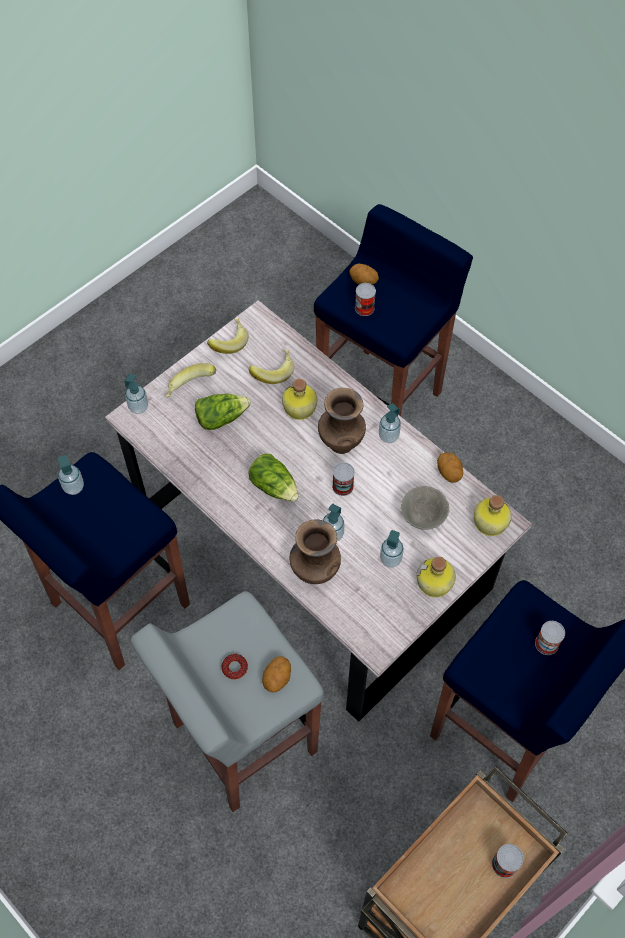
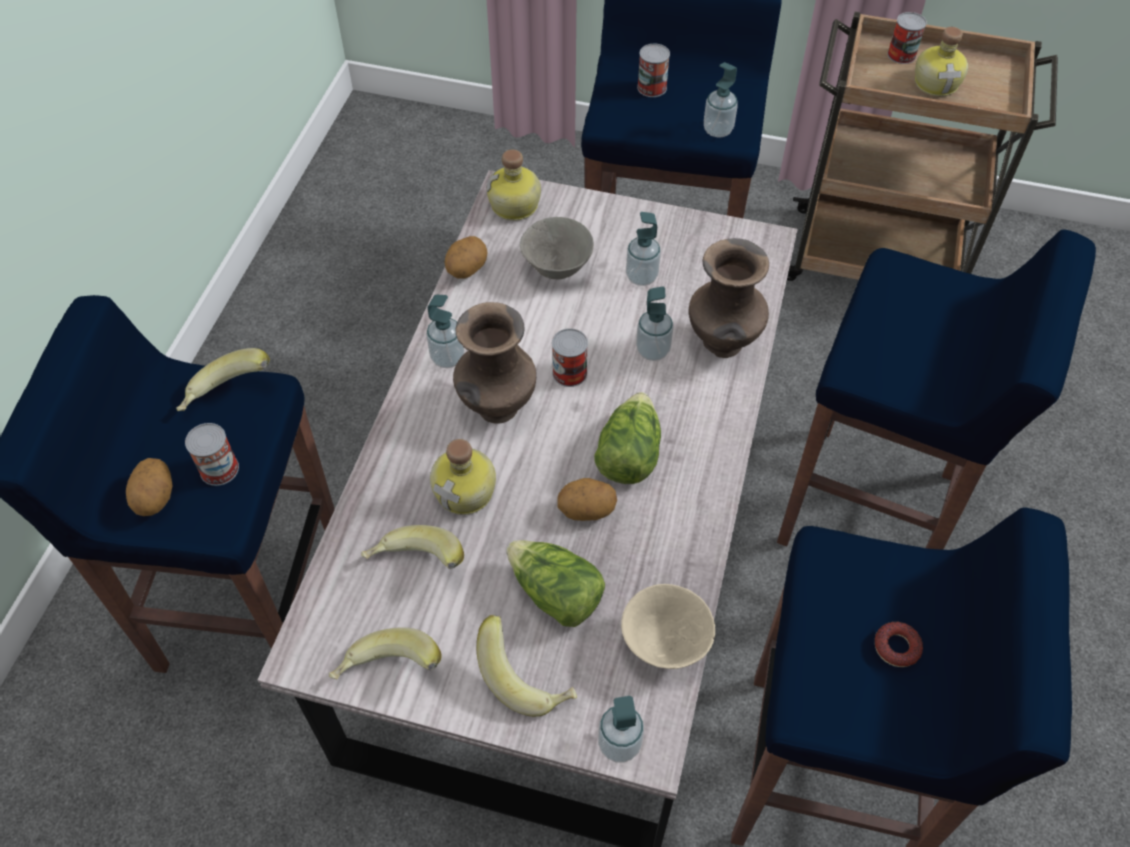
camera: 120 degrees left, 5 degrees down
soap dispenser [58,455,84,495] -> soap dispenser moved to [704,62,738,137]
grey stool [131,591,324,812] -> blue stool [777,229,1096,550]
donut [221,654,248,680] -> donut moved to [875,621,923,667]
potato [262,656,291,693] -> potato moved to [557,478,617,521]
bottle [417,557,456,597] -> bottle moved to [915,27,968,96]
none -> banana [176,348,270,411]
none -> beige bowl [621,584,715,669]

